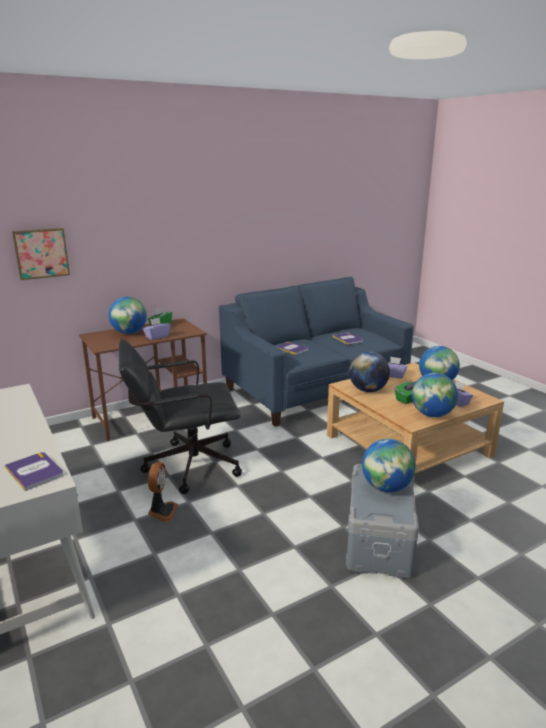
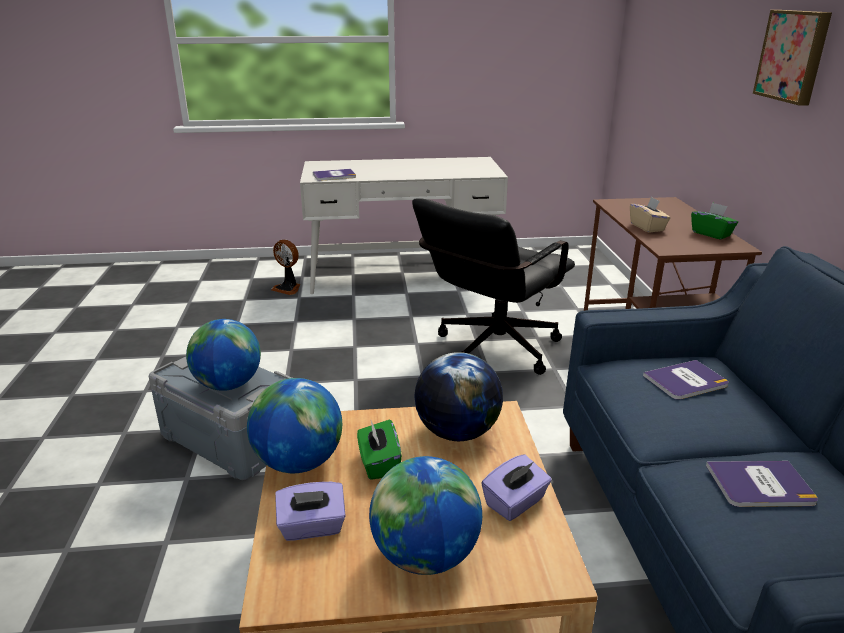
camera: 115 degrees right, 5 degrees up
picture [12,228,70,280] -> picture moved to [753,10,832,106]
globe [108,297,147,334] -> none
black office chair [119,339,242,494] -> black office chair turned 150 degrees counterclockwise [412,198,575,375]
purple tissue box [143,317,171,340] -> beige tissue box [630,197,670,233]
fan [148,462,178,522] -> fan moved to [271,240,300,295]

